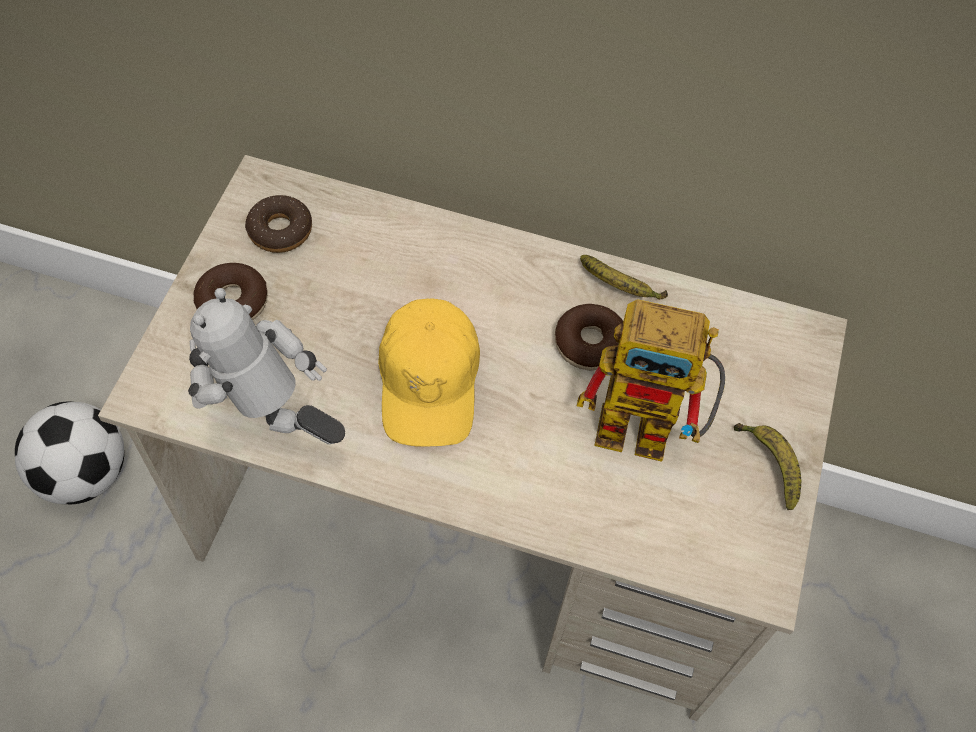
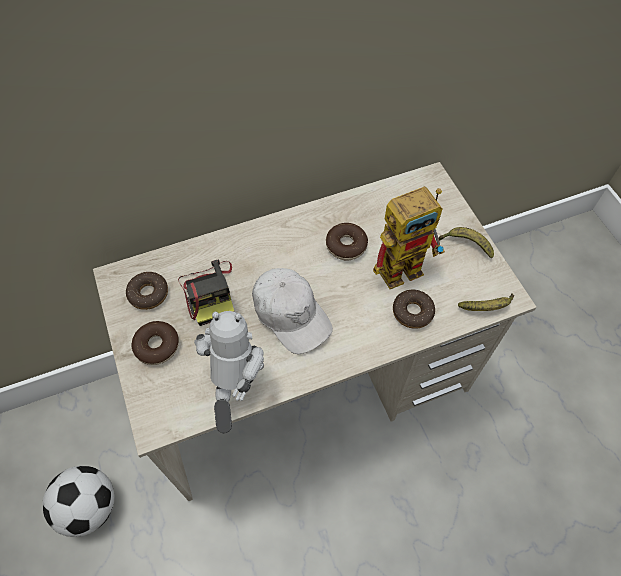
camera: 35 degrees left, 0 degrees up
toy robot [188,288,345,444] -> toy robot turned 105 degrees clockwise [194,311,264,433]
yellow cap [378,298,480,447] -> white cap [252,268,333,354]
banana [580,255,668,300] -> banana moved to [458,293,514,311]
none -> camera [178,260,234,326]
none -> donut [393,290,435,329]

